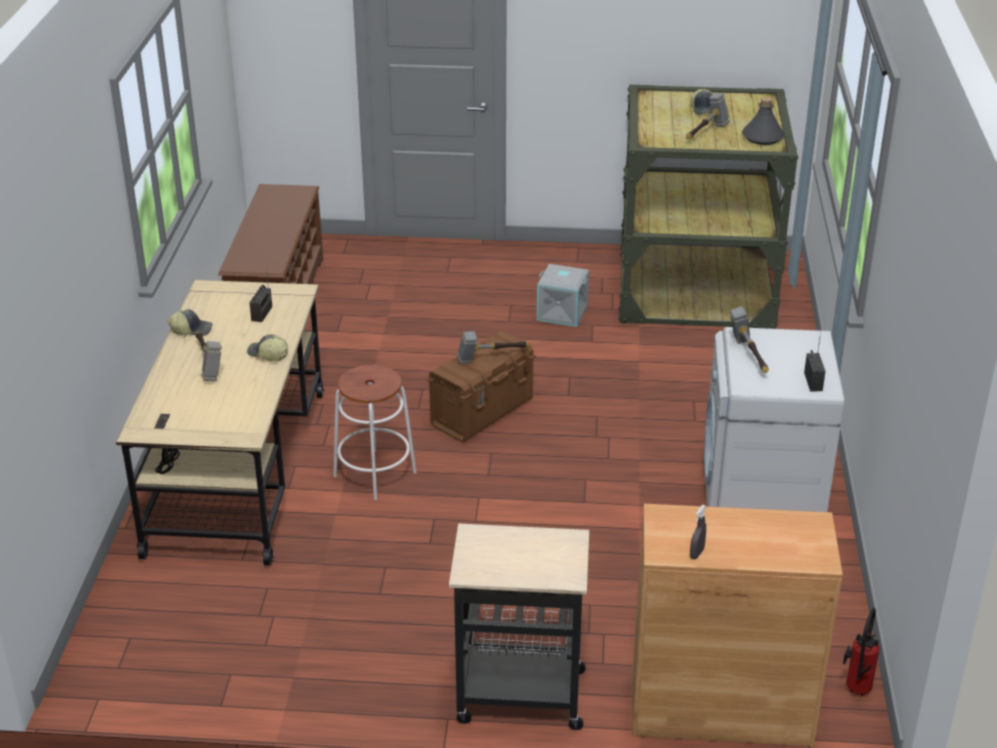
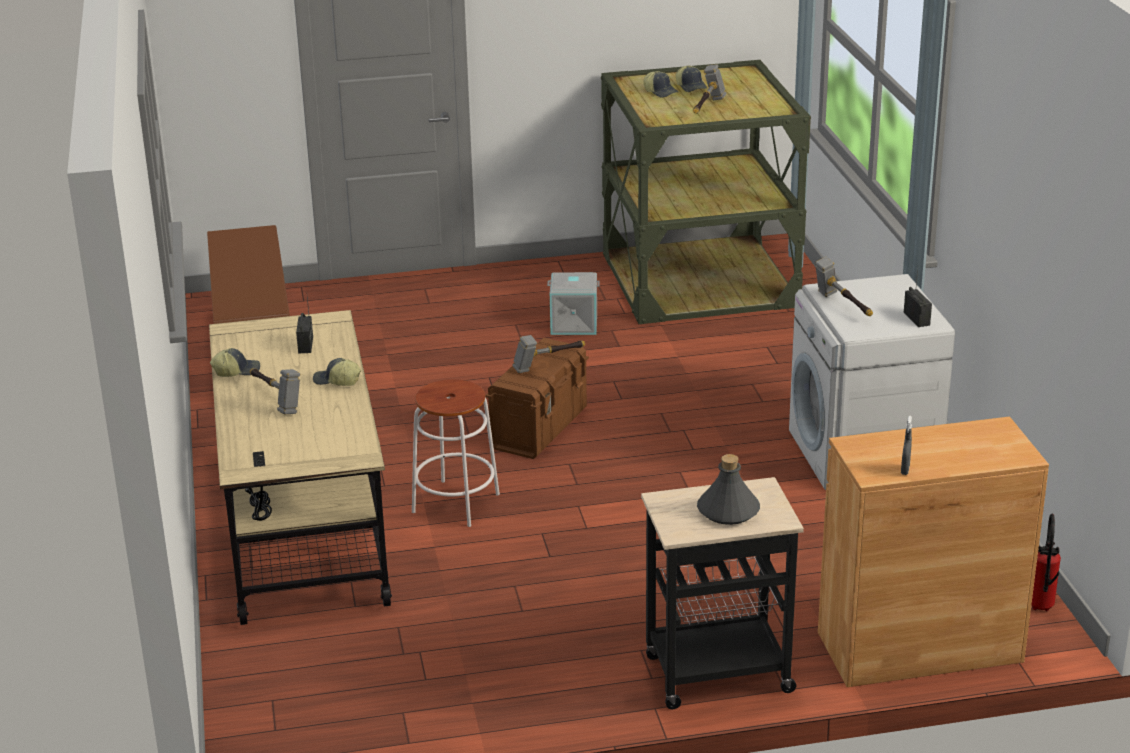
camera: 15 degrees left, 5 degrees down
grey bottle [742,97,785,145] -> grey bottle moved to [697,454,760,525]
none -> cap [643,71,678,98]

